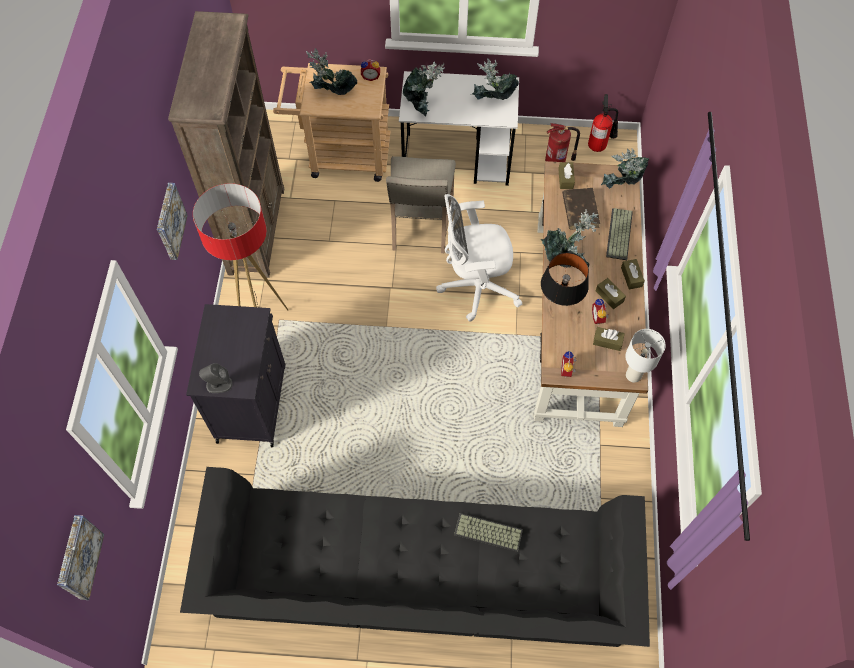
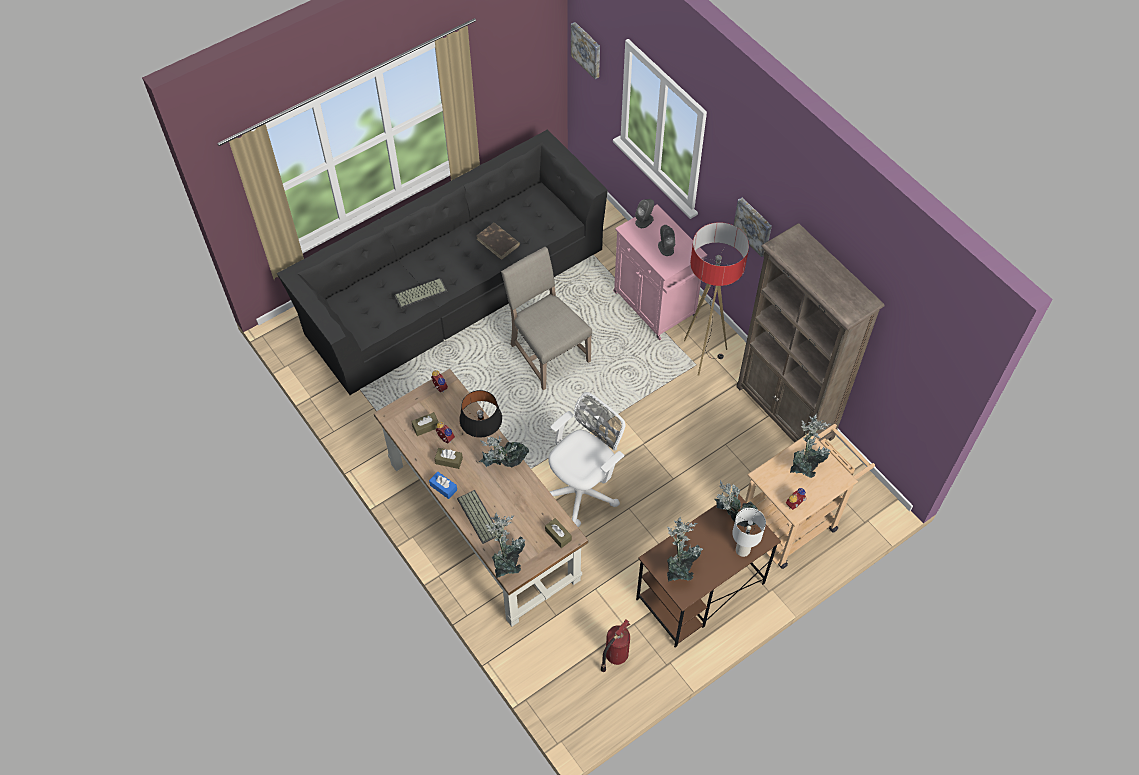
camera: 140 degrees right, 5 degrees down
black cabinet [186,304,286,447] -> pink cabinet [613,205,707,340]
beige chair [386,156,456,253] -> beige chair moved to [501,247,592,390]
white desk [399,71,519,186] -> brown desk [636,495,781,647]
brown book [562,188,600,230] -> brown book moved to [477,223,520,260]
fire extinguisher [588,94,618,152] -> none
brown tissue box [621,259,645,289] -> blue tissue box [429,472,457,499]
white table lamp [625,329,666,382] -> white table lamp moved to [732,508,766,557]
none -> grey speaker [658,225,675,256]

